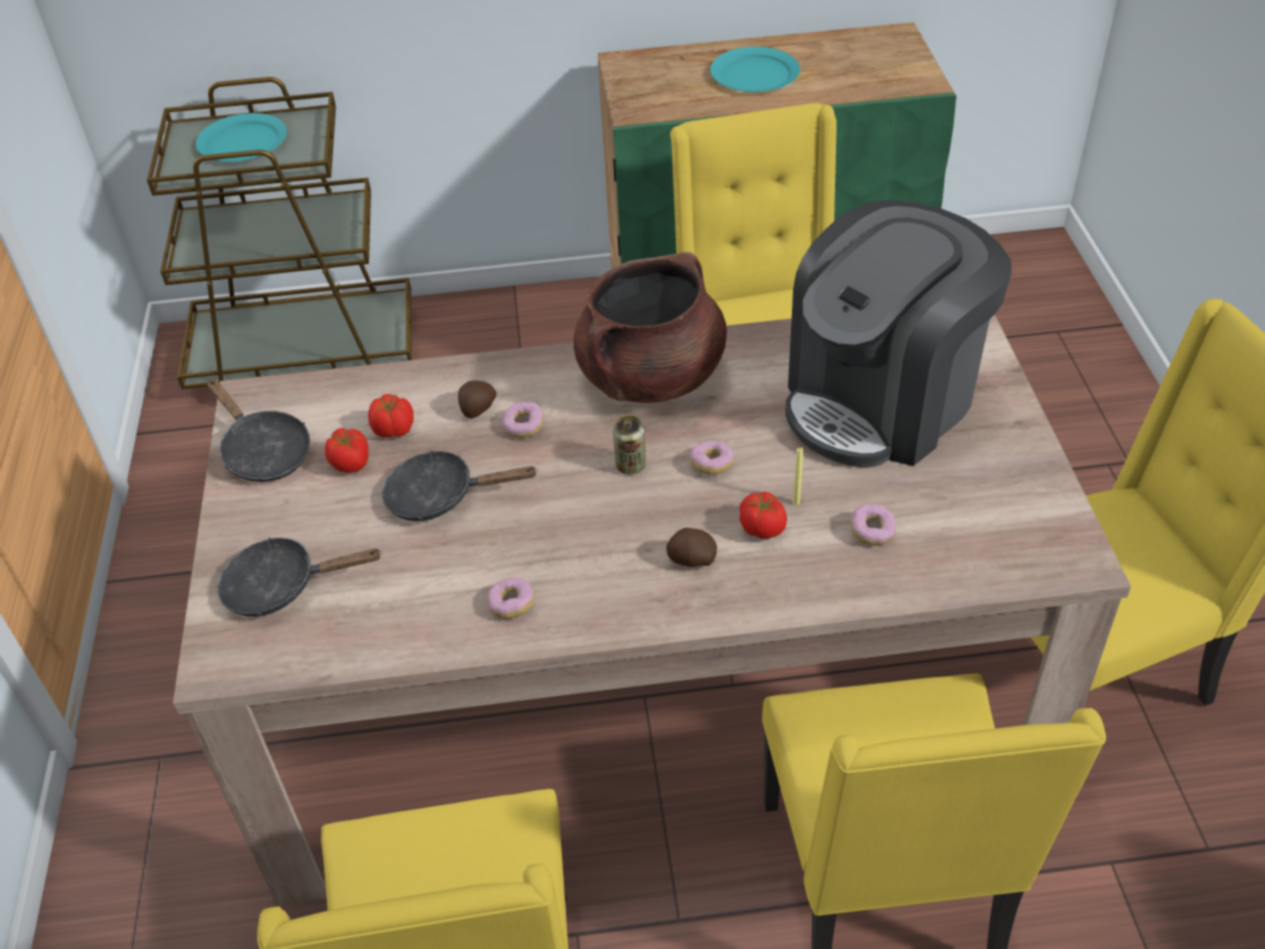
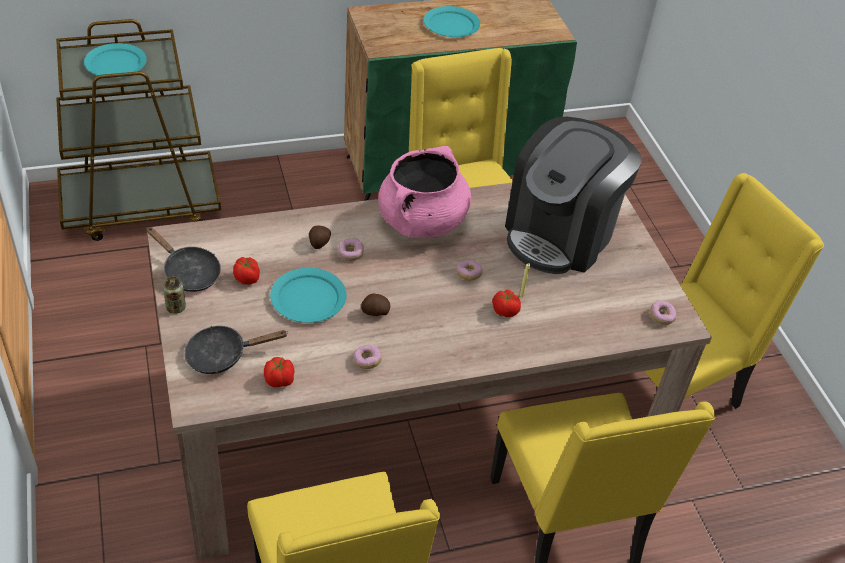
camera: 15 degrees left, 0 degrees up
tomato [368,394,414,438] -> tomato moved to [264,357,295,387]
black frying pan [382,450,538,521] -> turquoise plate [270,268,346,323]
brown cooking pot [574,252,727,403] -> pink cooking pot [378,146,471,238]
can [613,415,646,475] -> can moved to [163,277,186,314]
potato [666,528,717,567] -> potato moved to [361,293,390,316]
donut [850,504,896,546] -> donut moved to [650,301,676,325]

